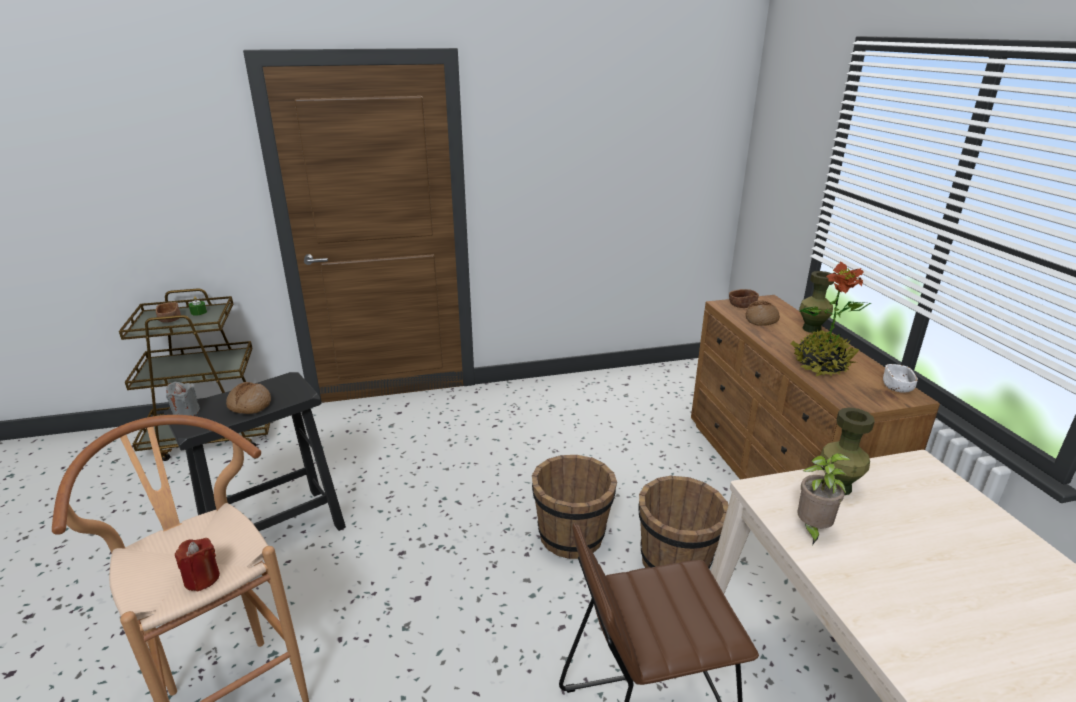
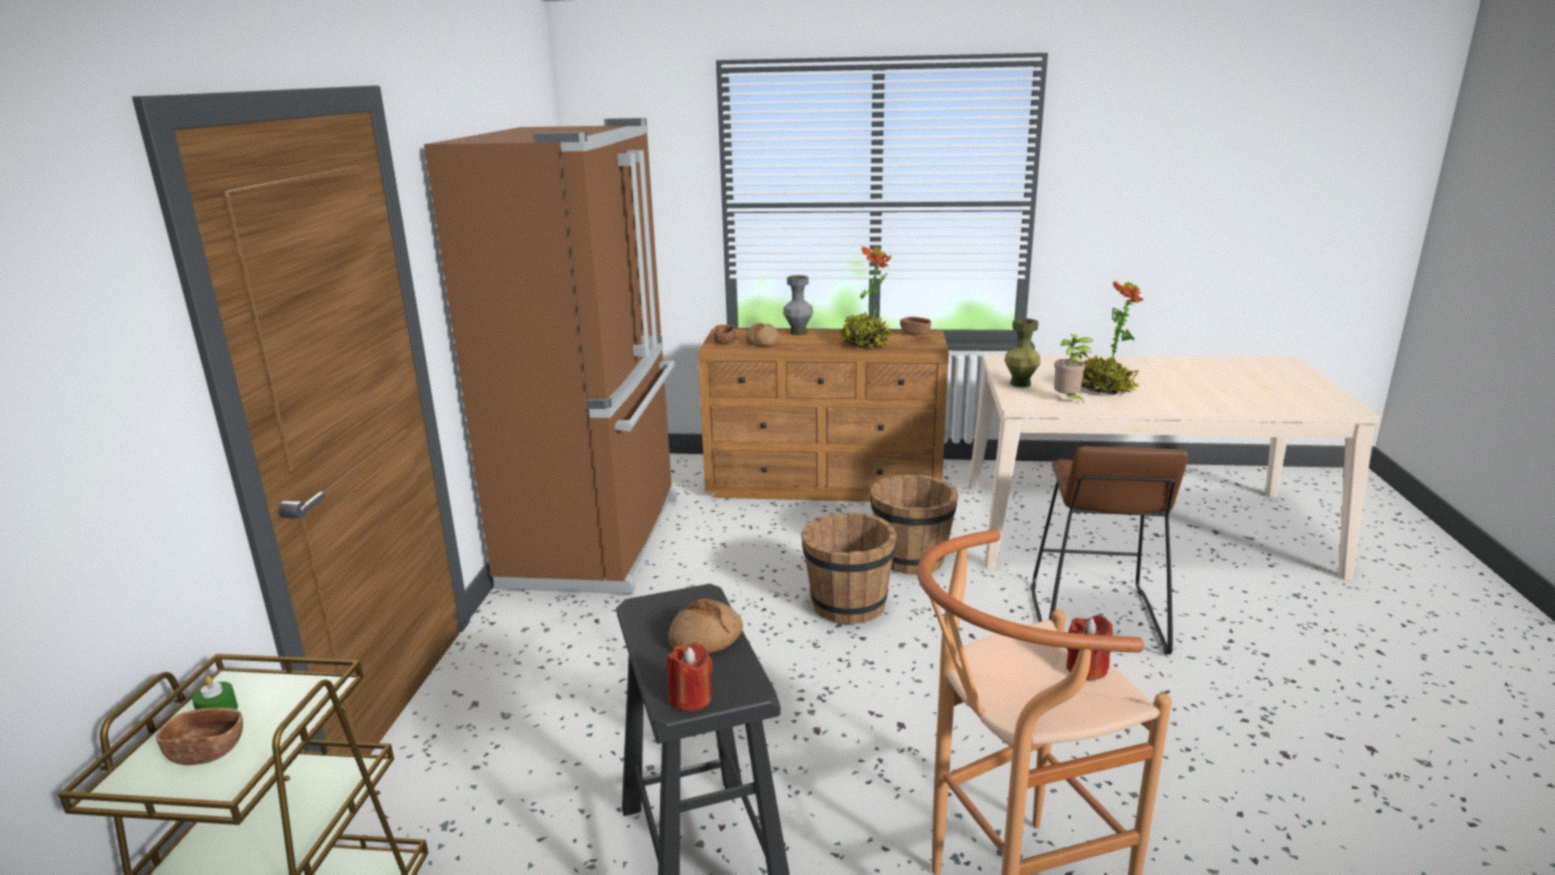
camera: 70 degrees left, 5 degrees down
grey candle [166,382,200,416] -> red candle [667,643,713,711]
green vase [799,271,834,333] -> grey vase [783,275,813,335]
white bowl [883,364,918,393] -> brown bowl [900,317,931,335]
none -> brown fridge [424,118,677,594]
none -> potted plant [1082,281,1144,395]

